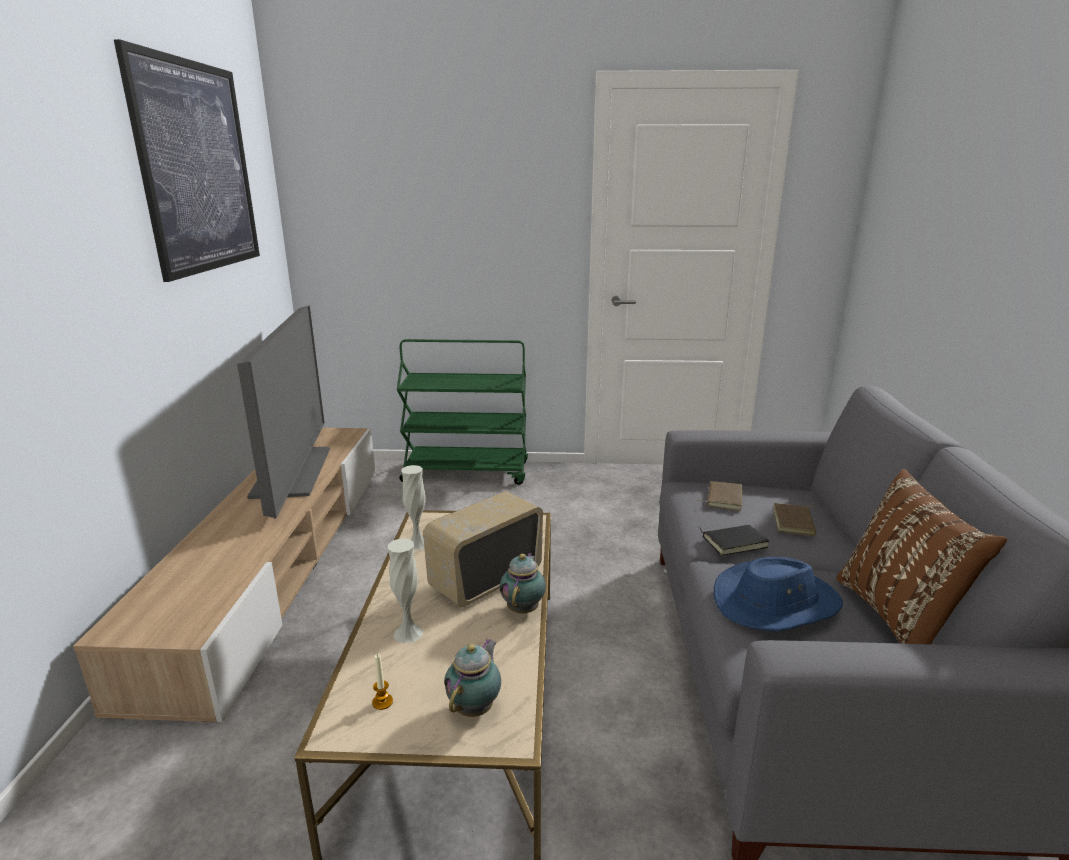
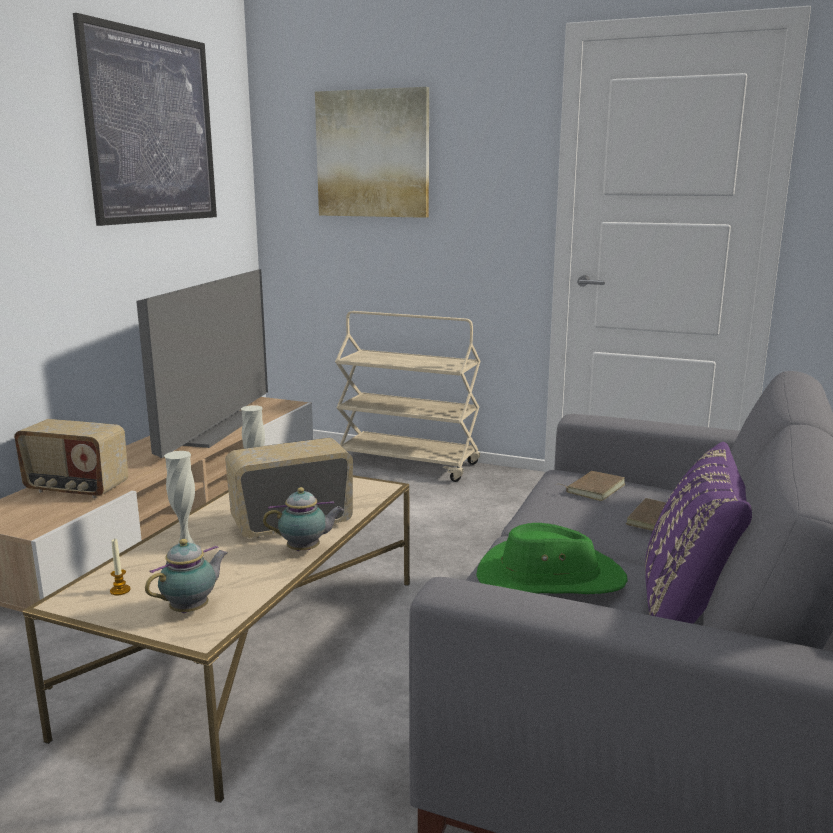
camera: 20 degrees right, 5 degrees down
green cart [397,339,528,485] -> beige cart [335,311,480,482]
teapot [500,553,546,614] -> teapot turned 45 degrees clockwise [263,487,344,551]
black book [699,525,770,555] -> none
blue hat [714,557,843,631] -> green hat [476,523,628,594]
brown pillow [836,469,1007,644] -> purple pillow [645,442,752,624]
none -> radio [14,419,128,498]
none -> picture [315,87,429,218]

